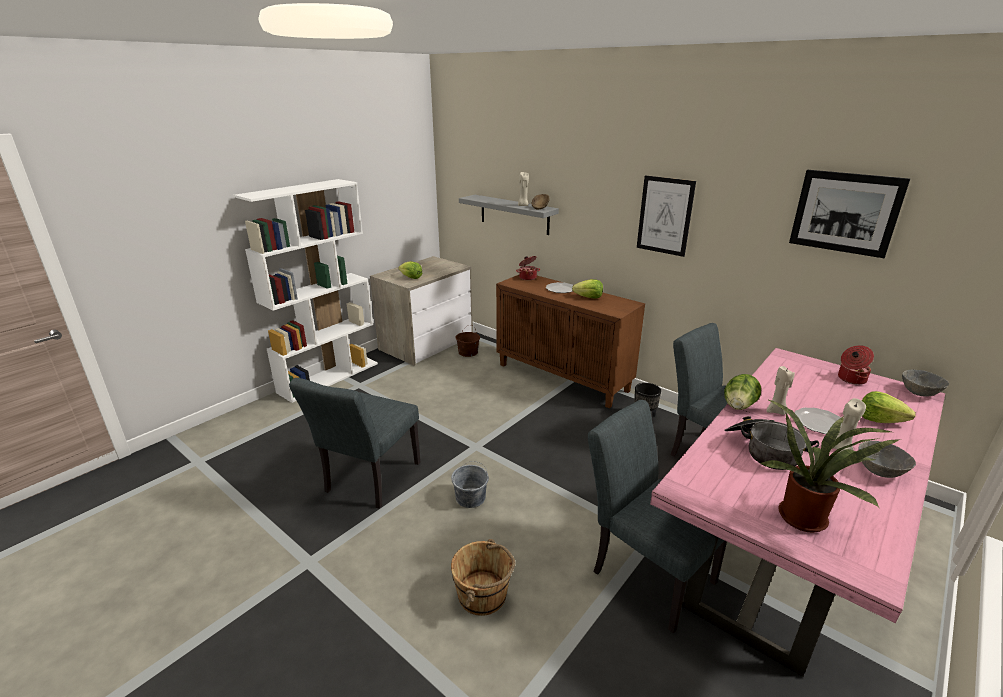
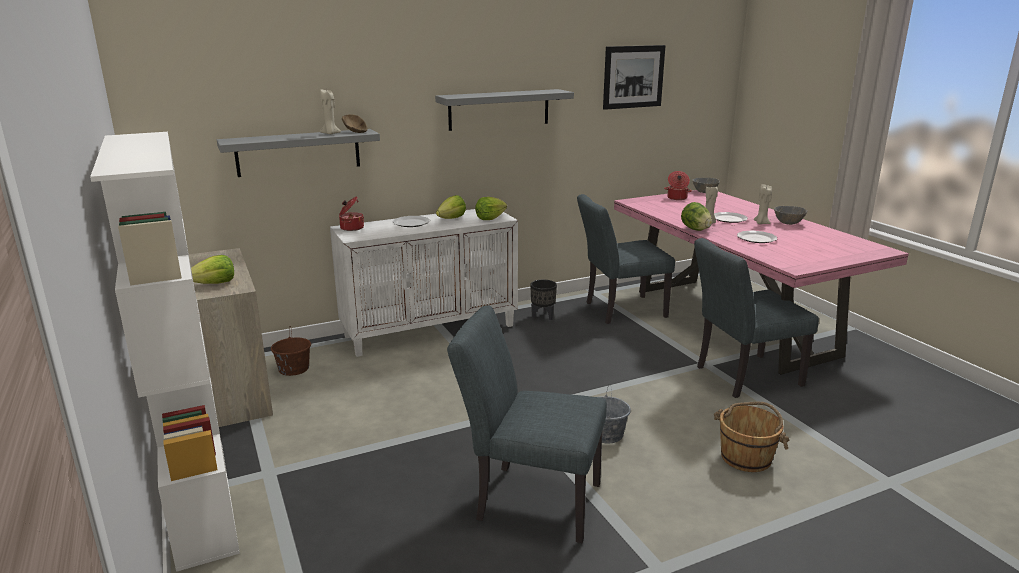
camera: 65 degrees left, 5 degrees down
grey chair [289,378,420,509] -> grey chair turned 150 degrees clockwise [447,305,607,543]
brown cabinet [496,275,645,408] -> white cabinet [330,209,518,357]
picture [637,176,696,257] -> grey shelf [435,89,574,131]
cooking pot [724,416,819,470] -> plate [737,231,777,243]
potted plant [760,400,899,533] -> none
lettuce [862,391,916,423] -> lettuce moved to [475,197,507,220]

